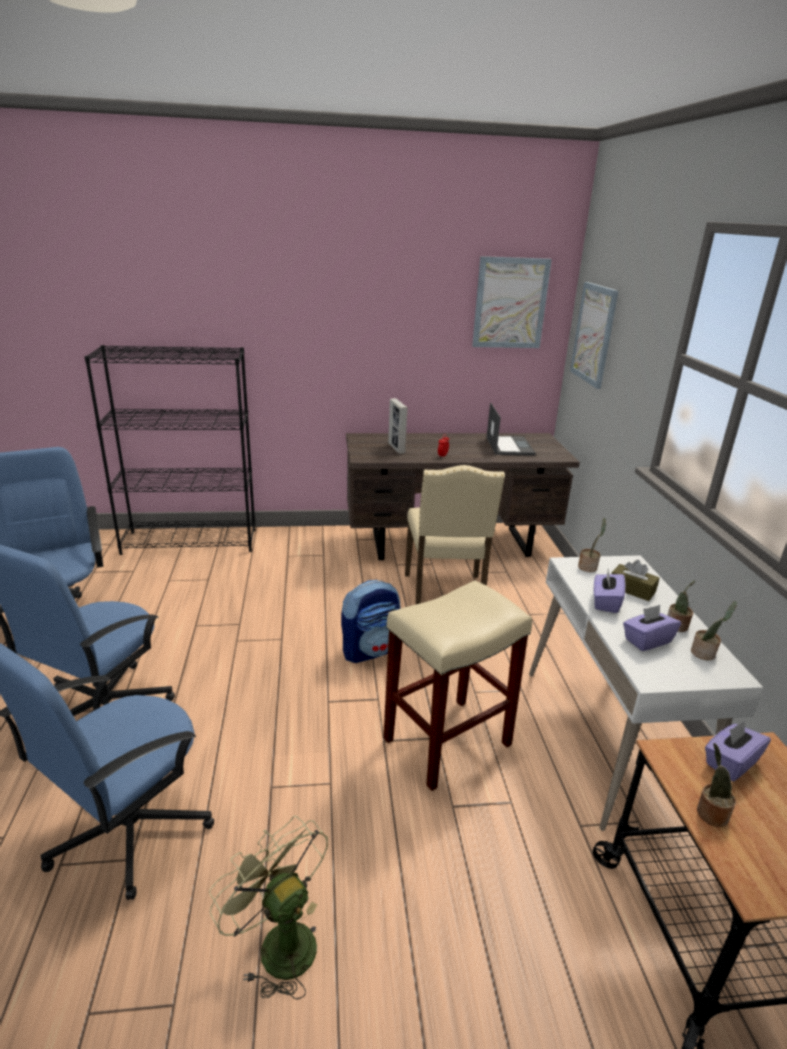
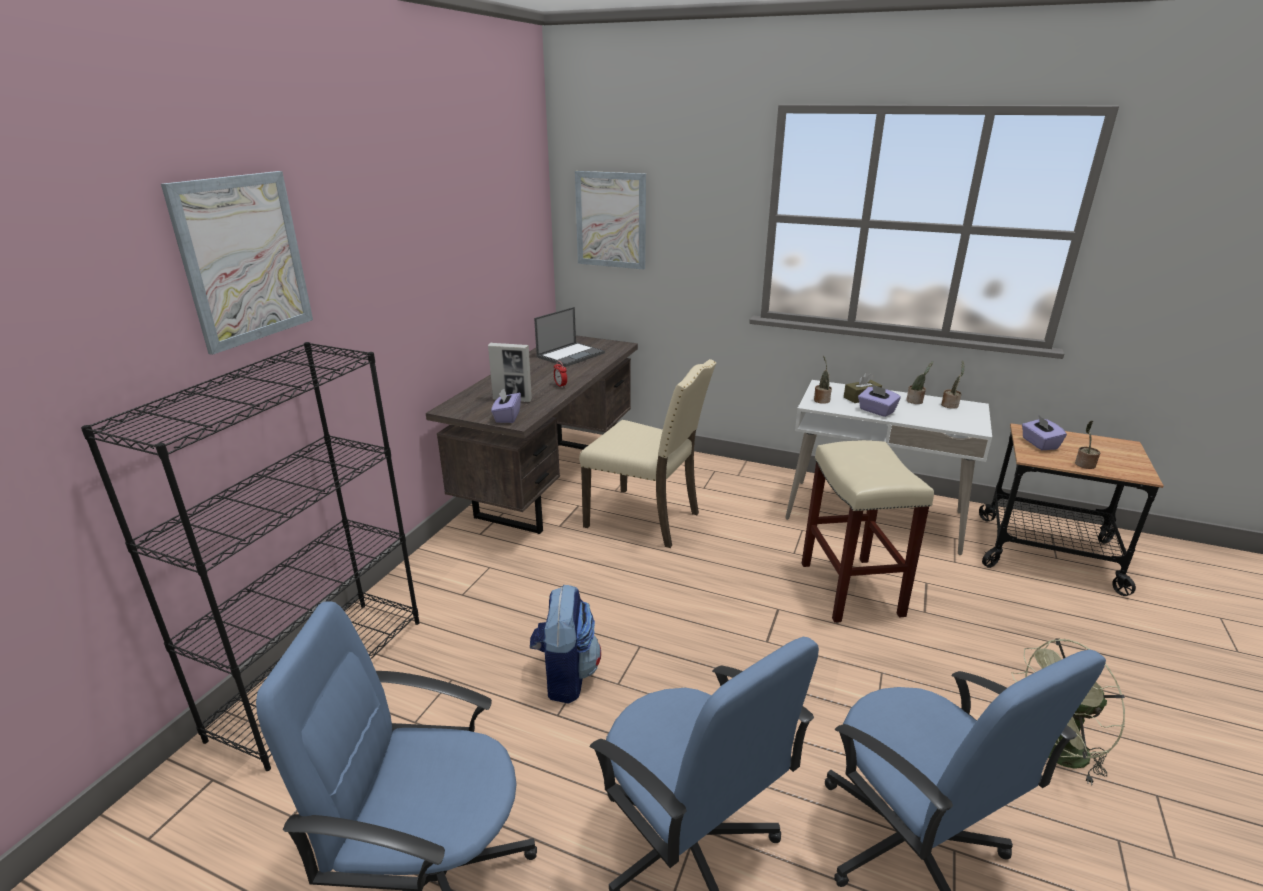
camera: 60 degrees left, 0 degrees up
backpack [341,580,401,663] -> backpack moved to [530,585,601,704]
picture [472,256,552,348] -> picture moved to [161,171,313,355]
laptop [486,403,536,456] -> laptop turned 105 degrees clockwise [534,307,605,367]
purple tissue box [623,605,681,651] -> purple tissue box moved to [491,388,521,423]

